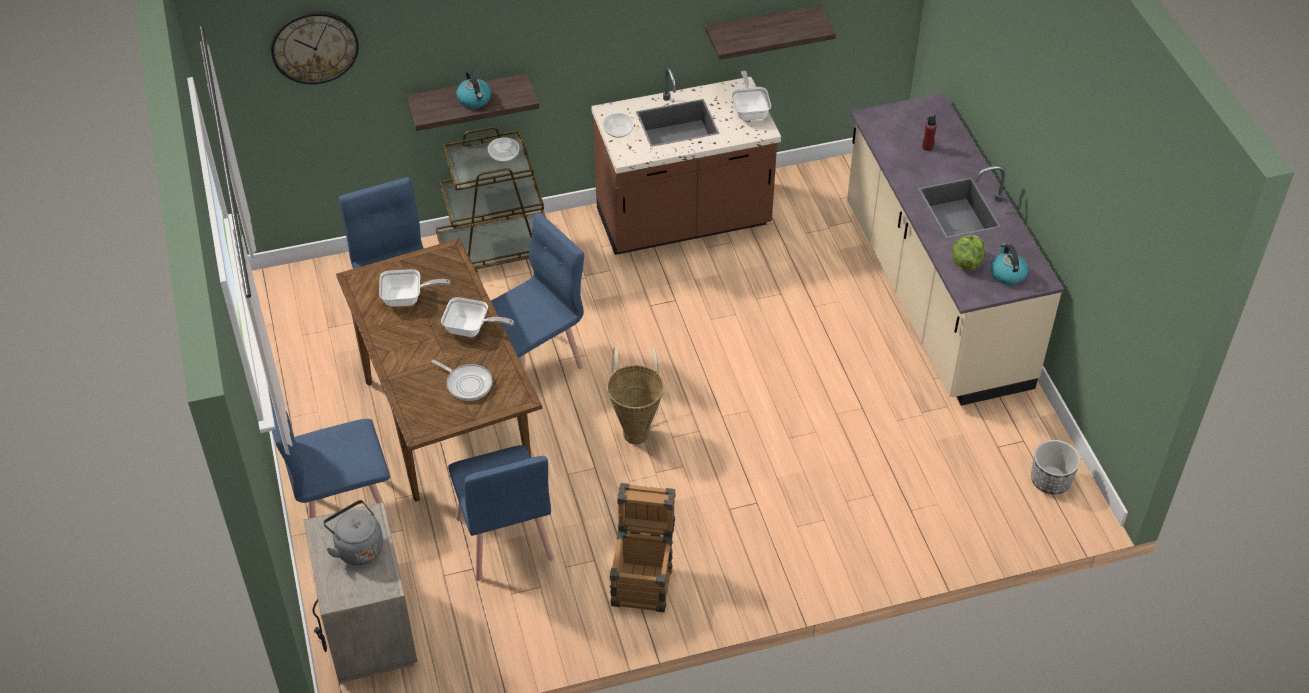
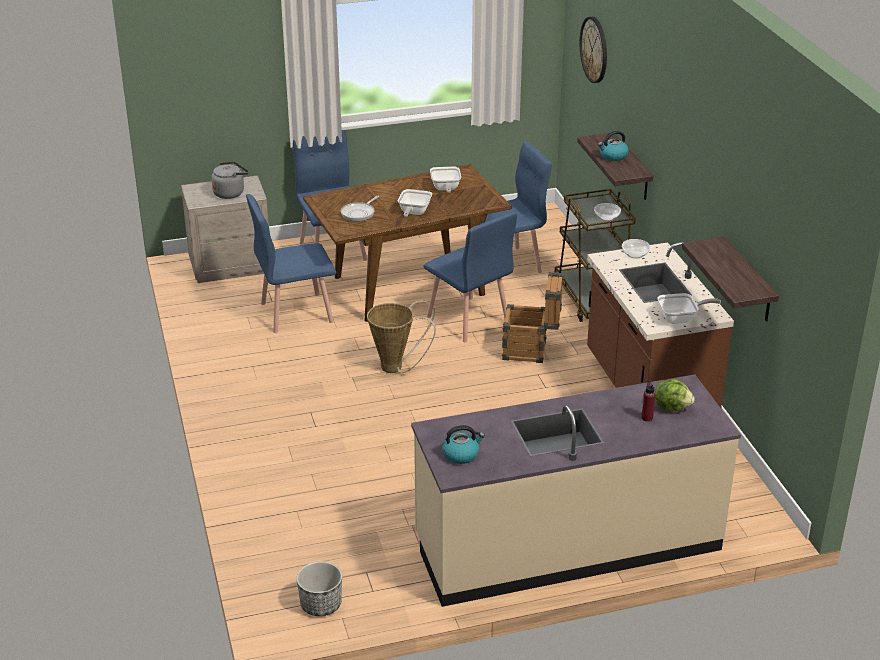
camera: 90 degrees right, 15 degrees down
crate [610,483,676,613] -> crate moved to [502,272,563,363]
lettuce [951,235,986,270] -> lettuce moved to [655,379,694,412]

